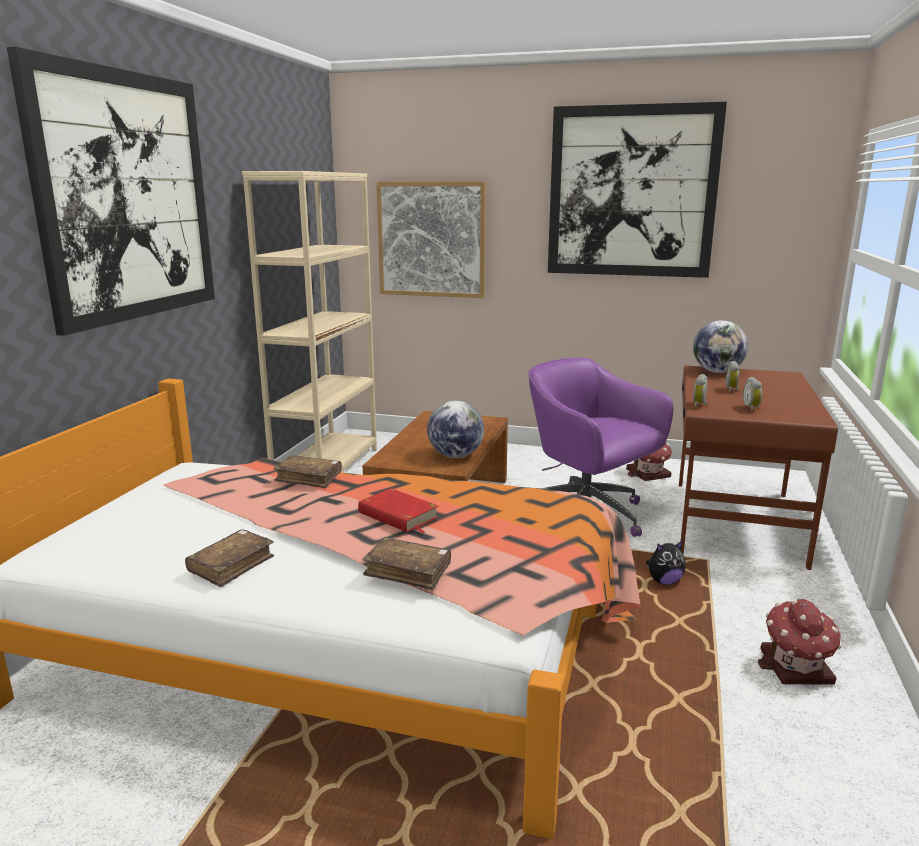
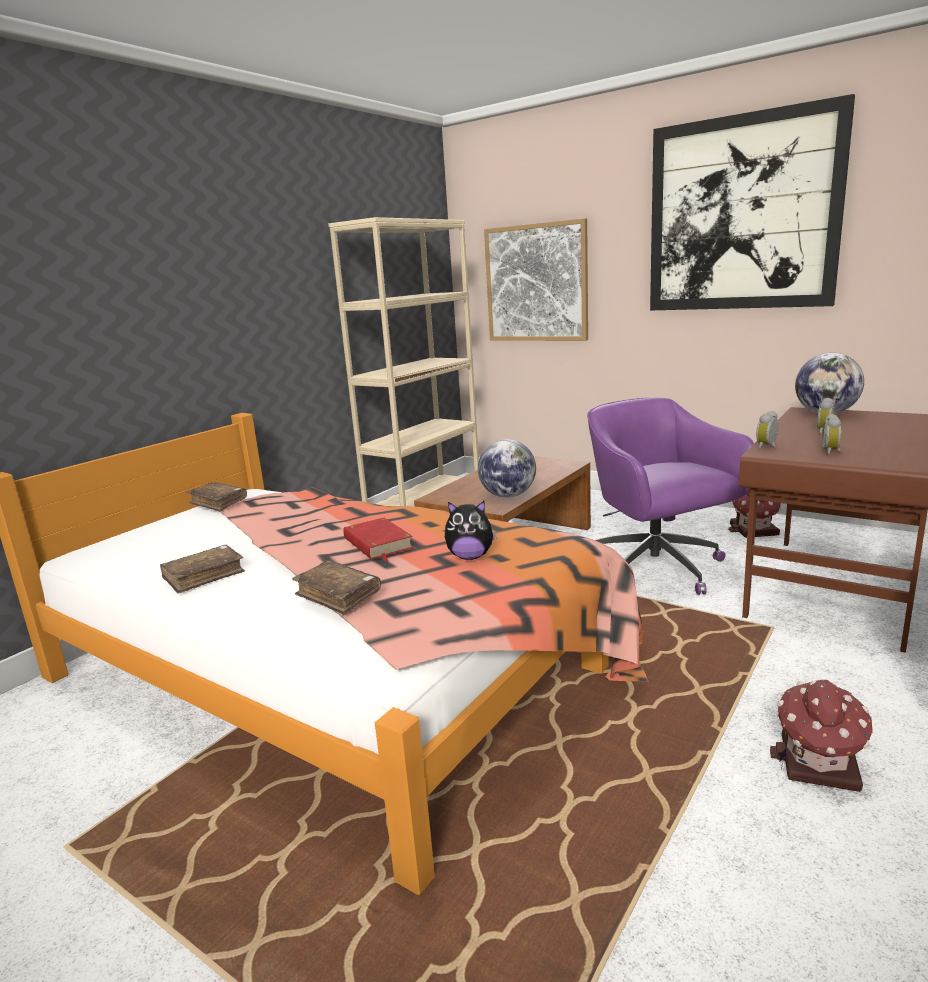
camera: 20 degrees right, 0 degrees up
picture [7,47,215,336] -> none
brown book [273,455,342,488] -> brown book moved to [186,482,247,512]
plush toy [646,540,686,585] -> plush toy moved to [445,501,498,560]

